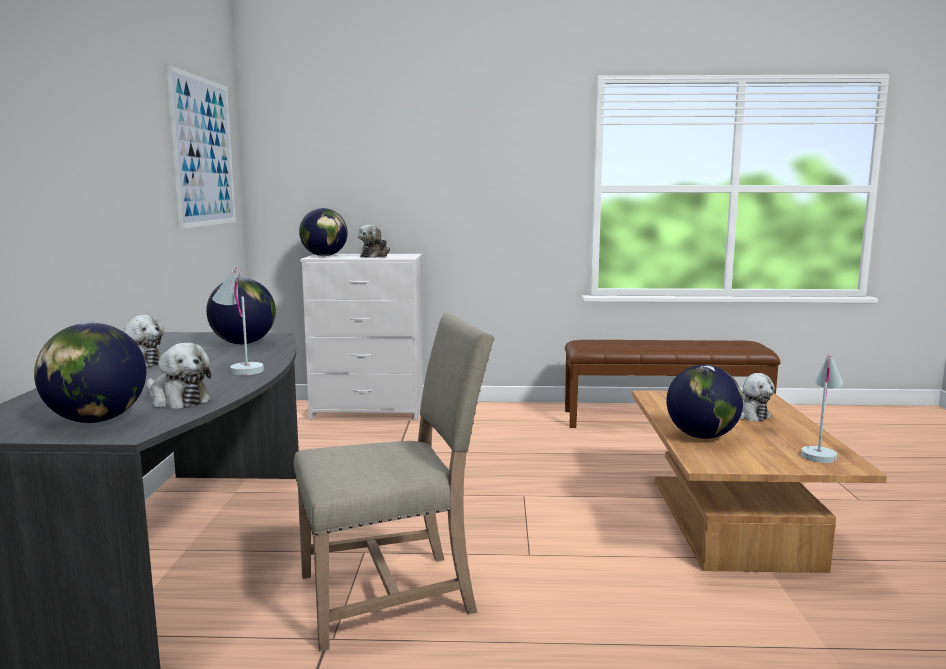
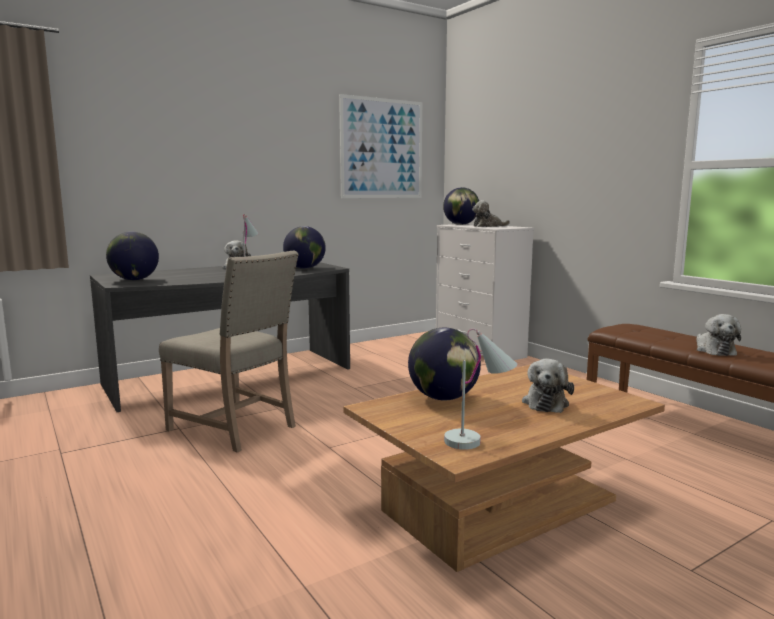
camera: 55 degrees right, 0 degrees up
plush toy [146,343,211,409] -> plush toy moved to [697,314,741,356]

